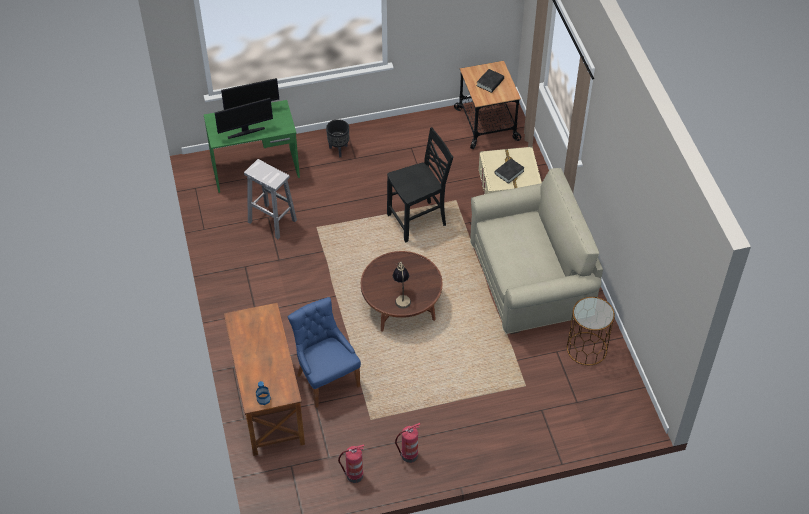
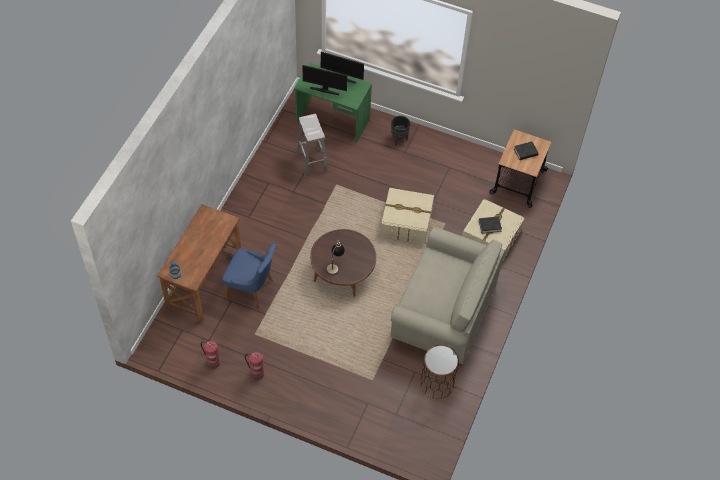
camera: 35 degrees right, 5 degrees up
blue chair [288,297,361,408] -> blue chair turned 105 degrees clockwise [222,243,276,309]
black chair [387,127,453,243] -> beige storage box [381,187,434,244]

